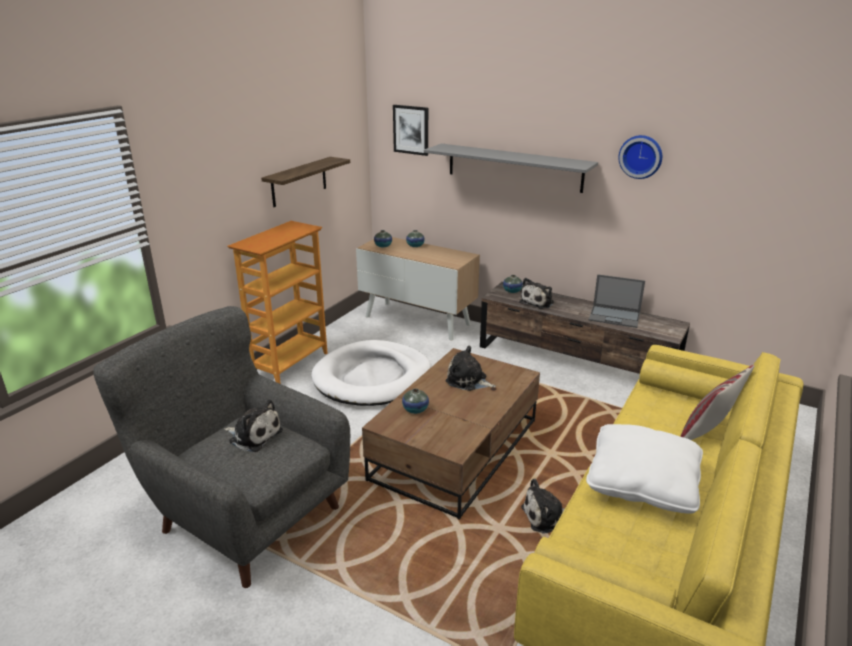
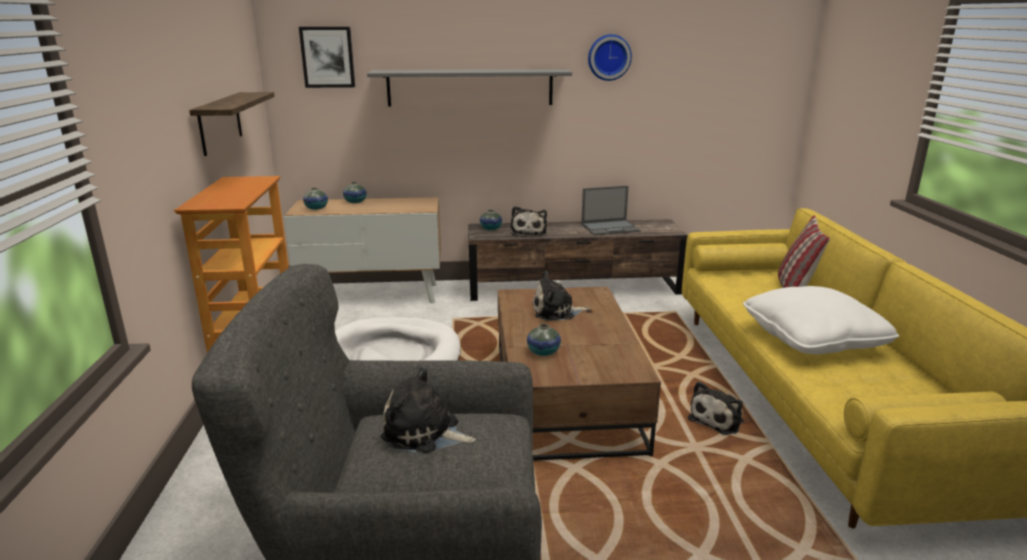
camera: 35 degrees left, 5 degrees down
plush toy [224,400,283,452] -> plush toy turned 150 degrees counterclockwise [381,367,476,454]

